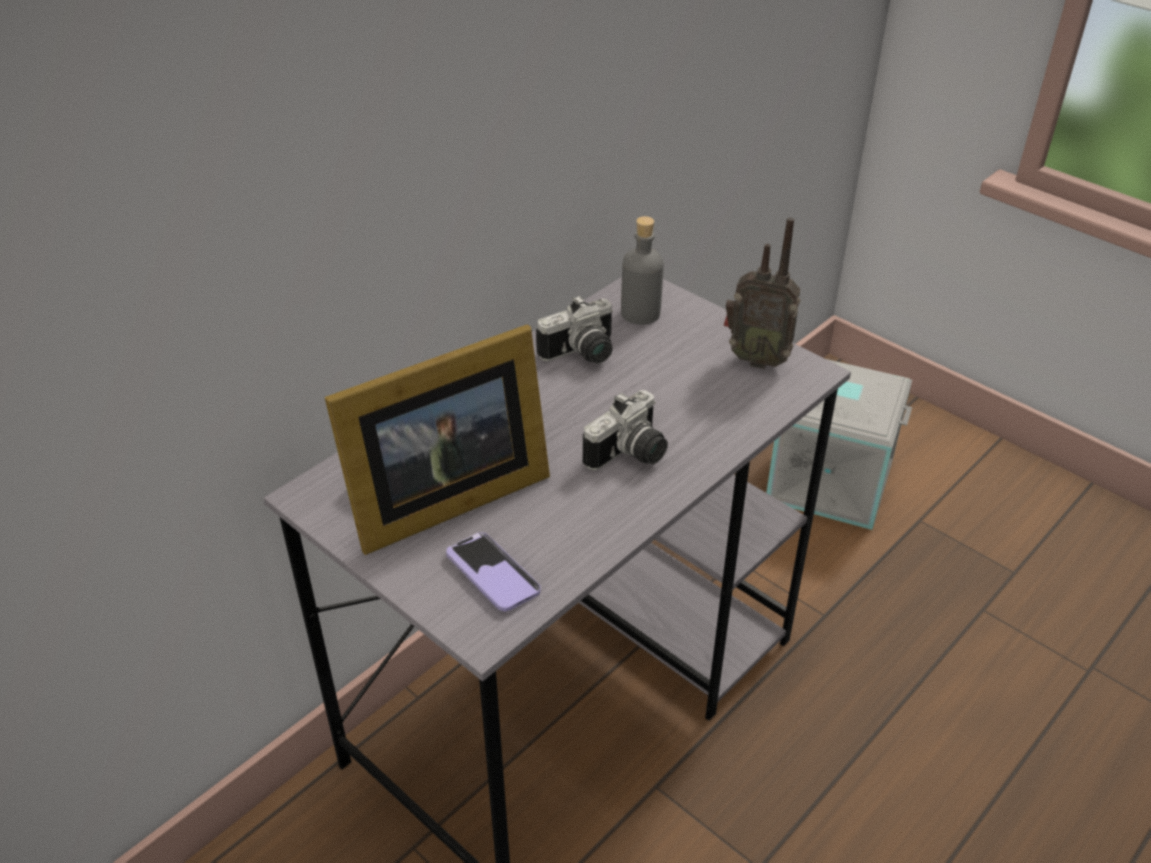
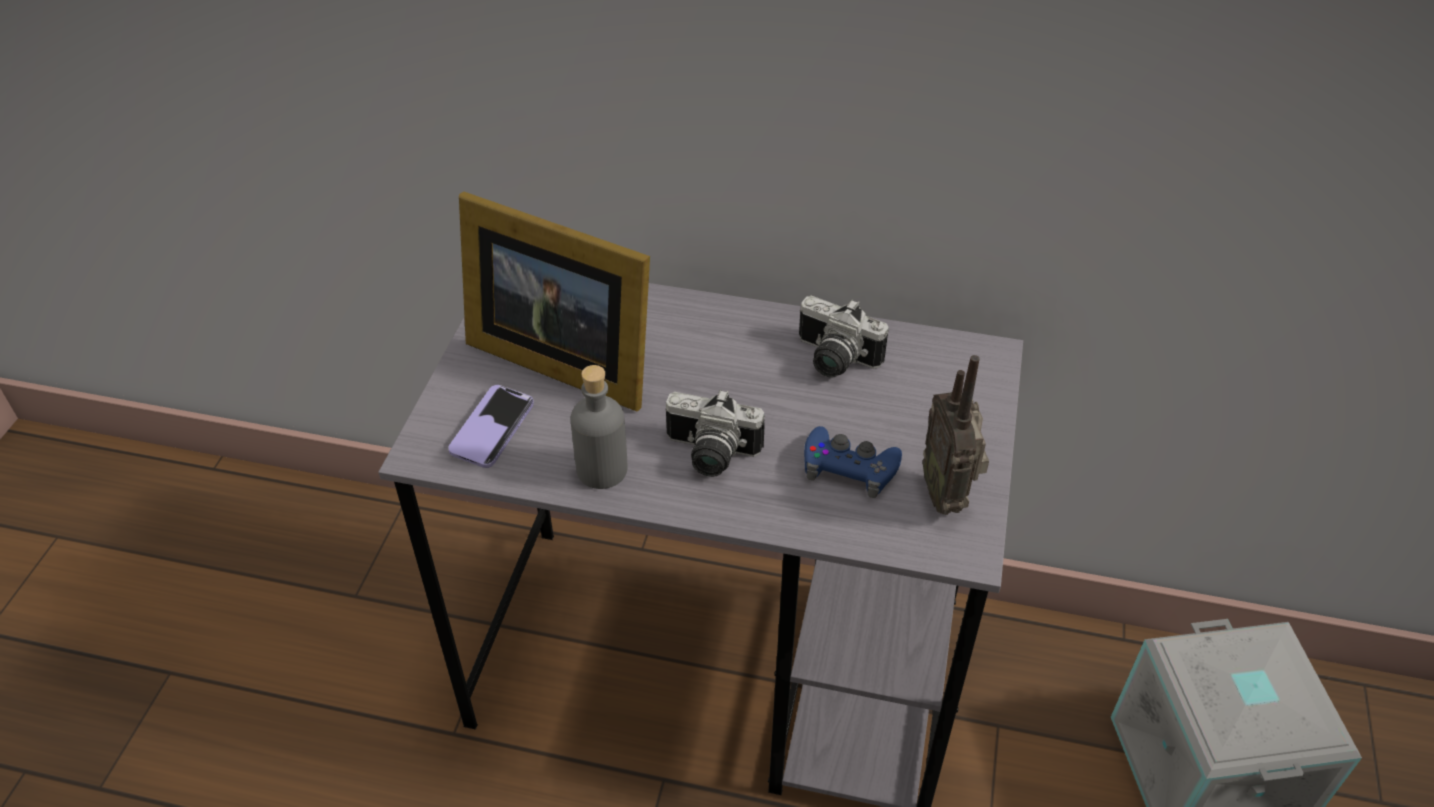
camera: 60 degrees right, 5 degrees up
grey bottle [621,216,664,325] -> grey bottle moved to [571,365,627,489]
none -> blue game controller [804,426,902,498]

